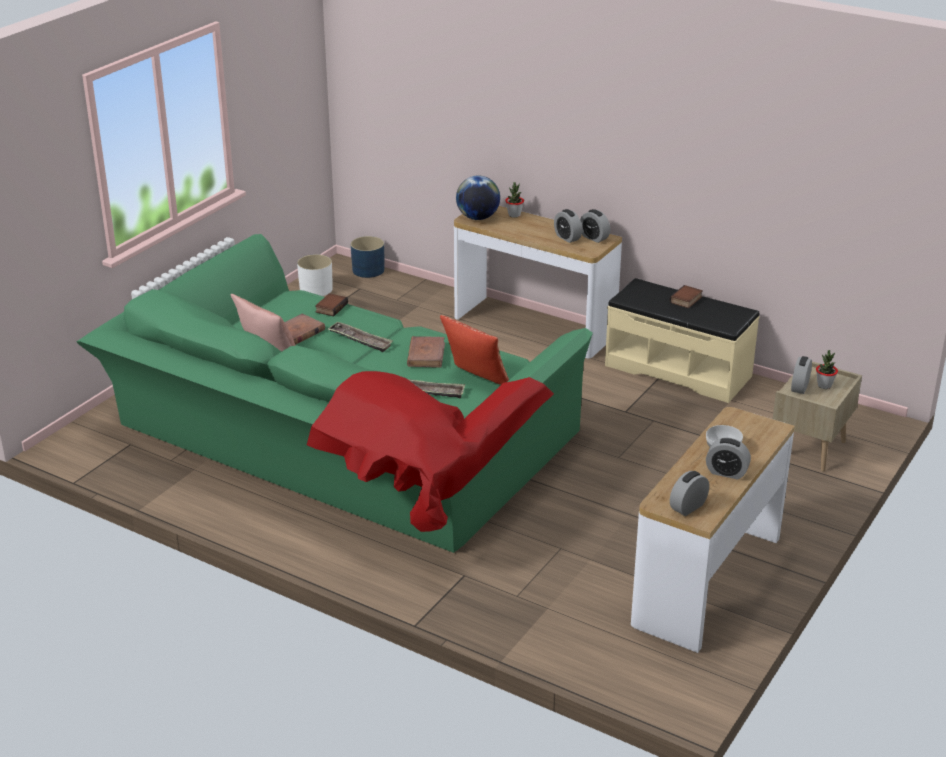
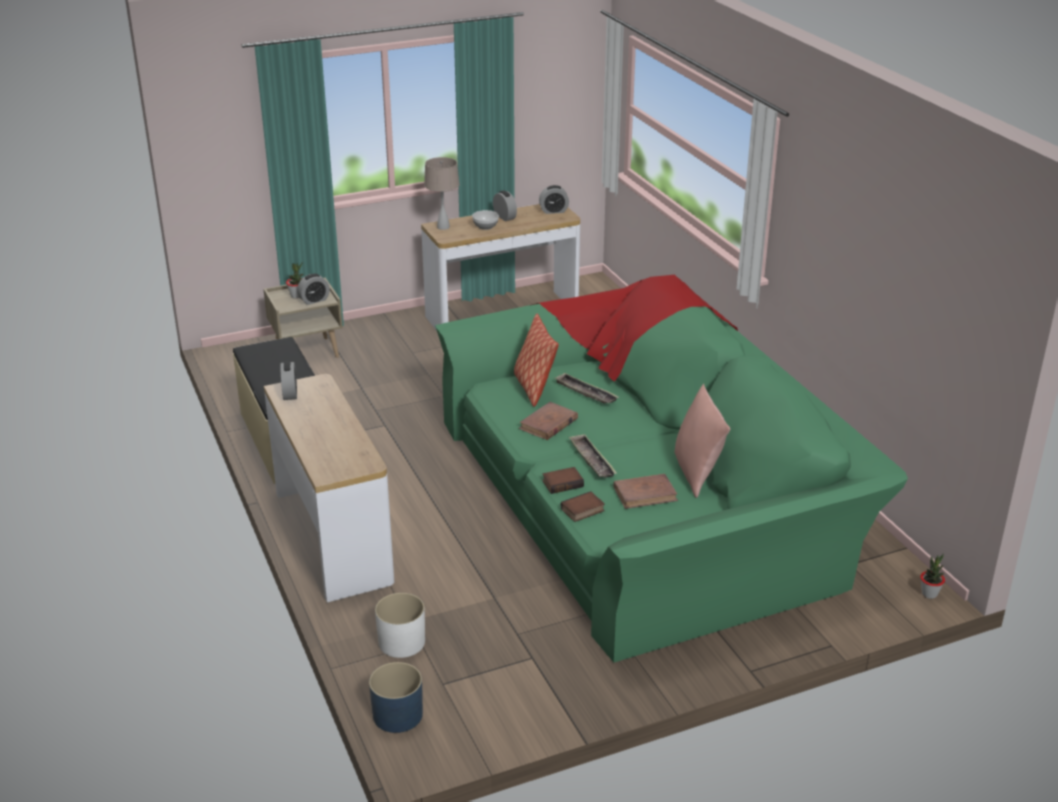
camera: 145 degrees left, 0 degrees up
white planter [297,254,333,296] -> white planter moved to [375,593,425,658]
globe [456,176,500,220] -> none
potted plant [505,182,524,218] -> potted plant moved to [920,553,945,599]
alarm clock [554,209,582,243] -> none
book [670,285,703,308] -> book moved to [542,467,584,494]
none -> beige table lamp [424,157,460,230]

